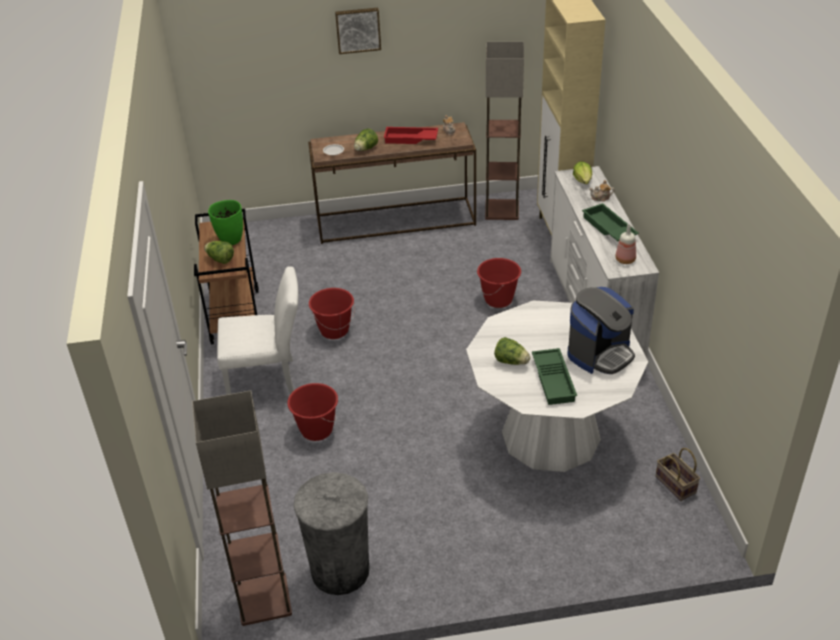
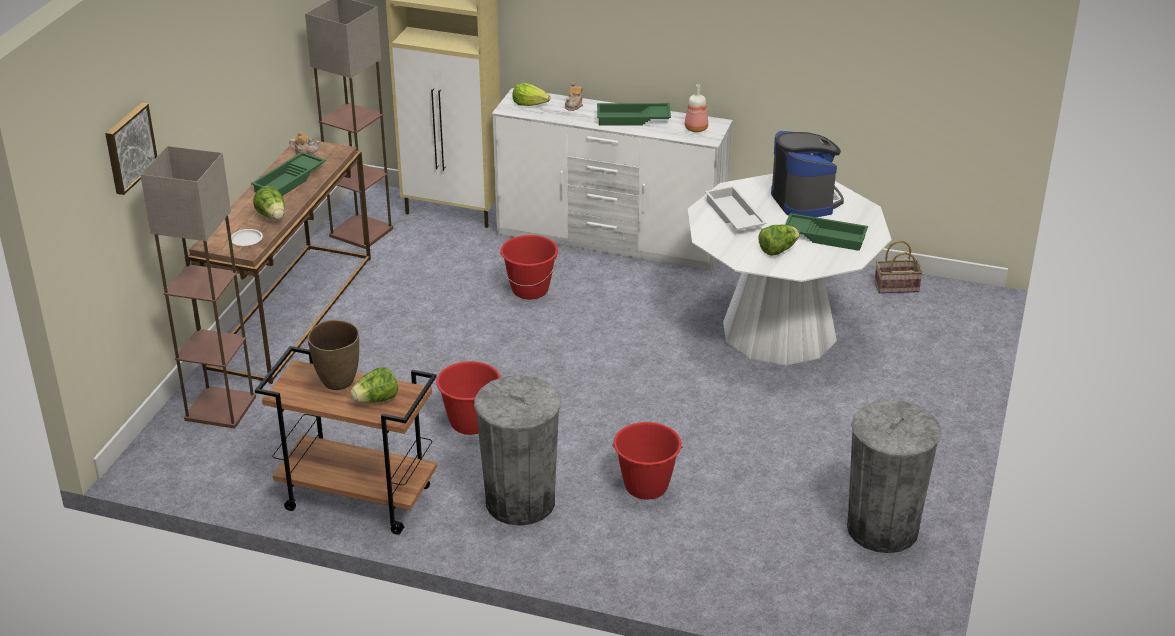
camera: 65 degrees left, 5 degrees down
floor lamp [192,390,292,626] -> floor lamp moved to [140,146,256,428]
green vase [208,200,243,245] -> brown vase [308,320,359,390]
white chair [217,266,298,395] -> grey trash can [474,375,561,526]
picture [335,8,381,54] -> picture moved to [105,102,157,195]
red tray [384,127,438,144] -> green tray [251,152,326,196]
none -> white tray [705,186,767,231]

